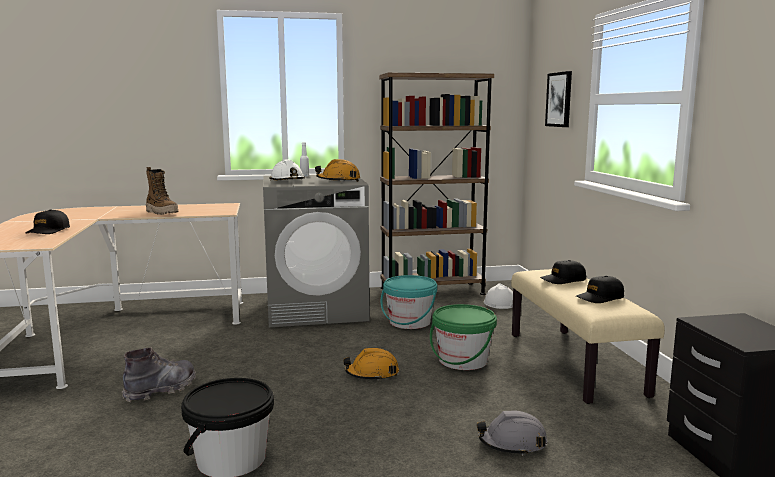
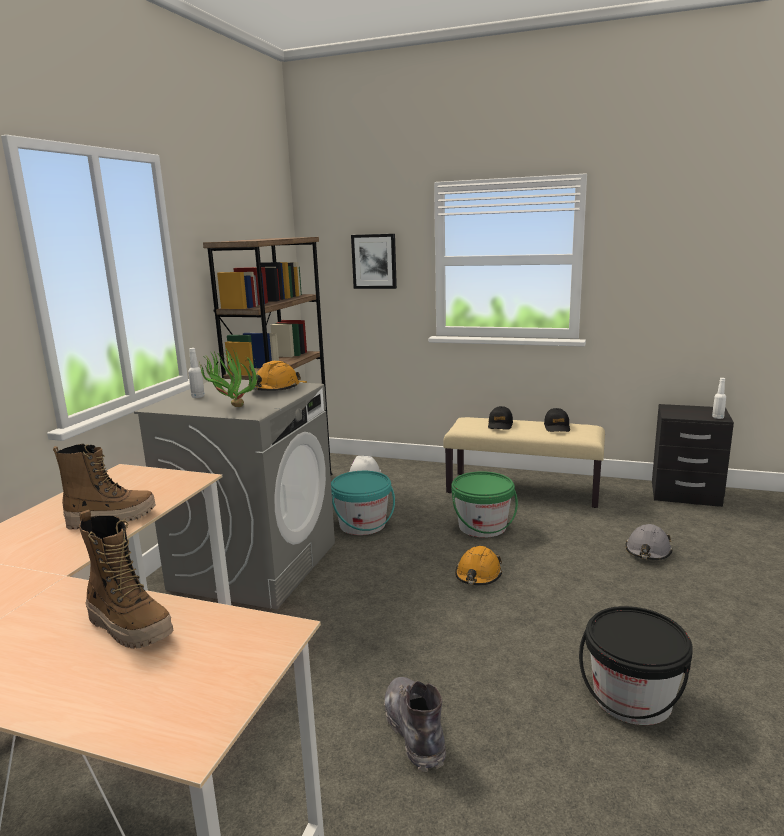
camera: 60 degrees left, 5 degrees up
black cap [26,209,70,234] -> boot [79,510,174,649]
white hard hat [269,159,305,181] -> potted plant [199,348,258,407]
none -> white bottle [712,378,726,419]

